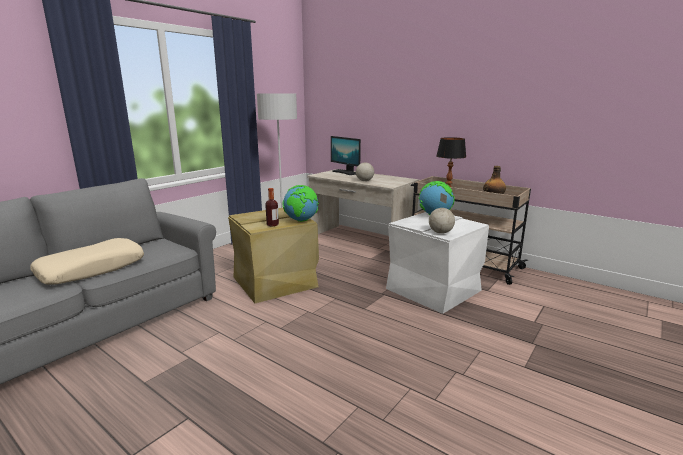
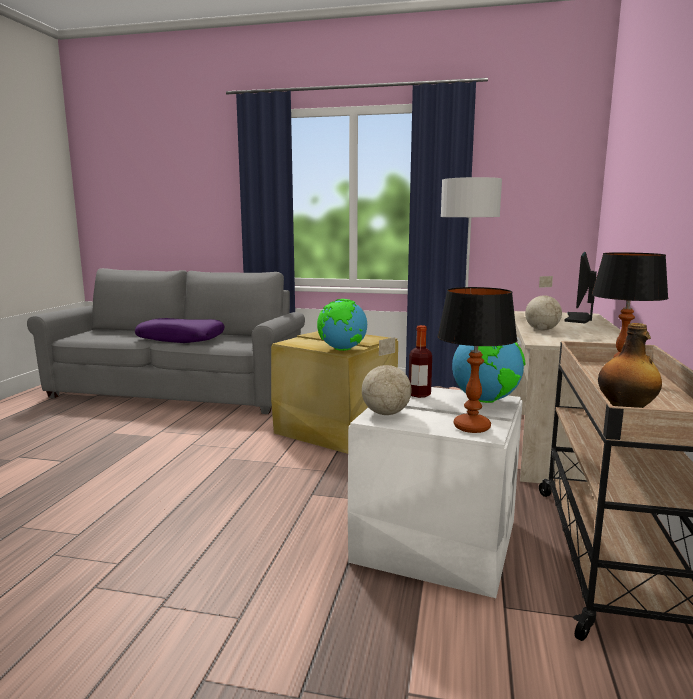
camera: 65 degrees right, 5 degrees down
beige pillow [30,238,144,285] -> purple pillow [135,318,225,343]
bottle [265,188,279,227] -> bottle moved to [409,325,432,398]
none -> table lamp [437,287,517,433]

